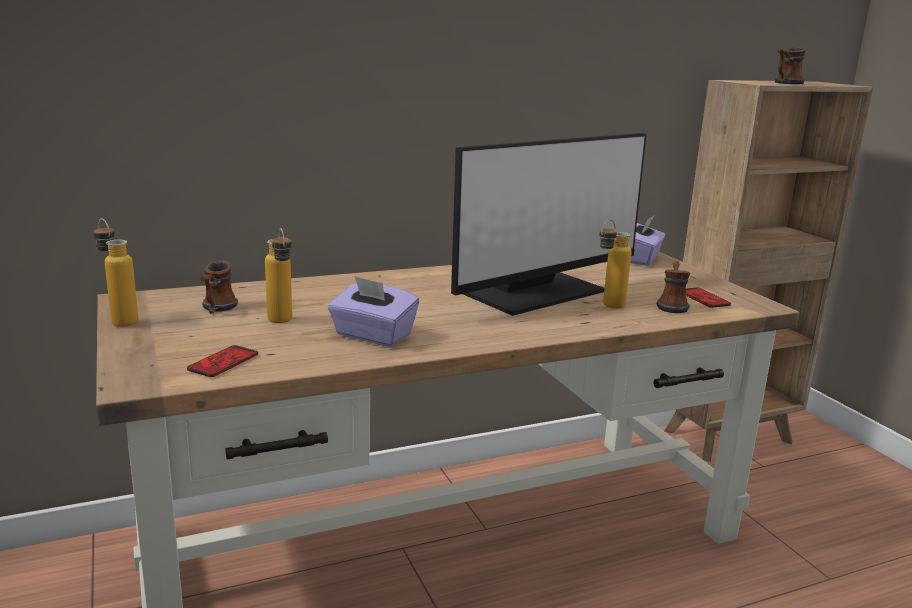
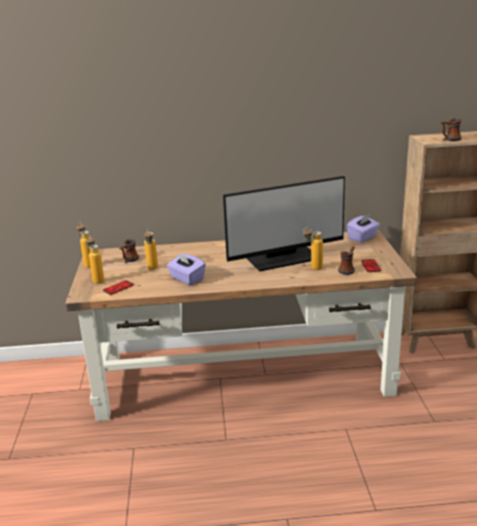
camera: 20 degrees right, 5 degrees up
none -> bottle [86,235,104,284]

